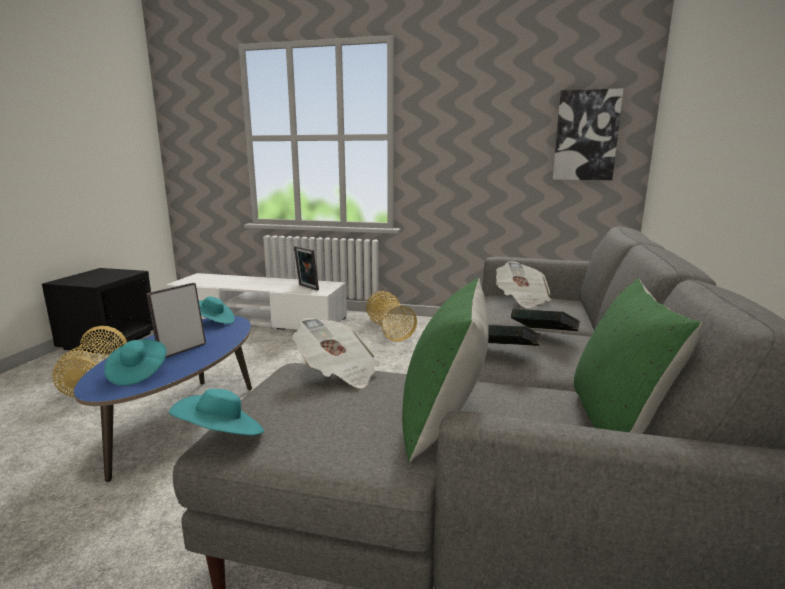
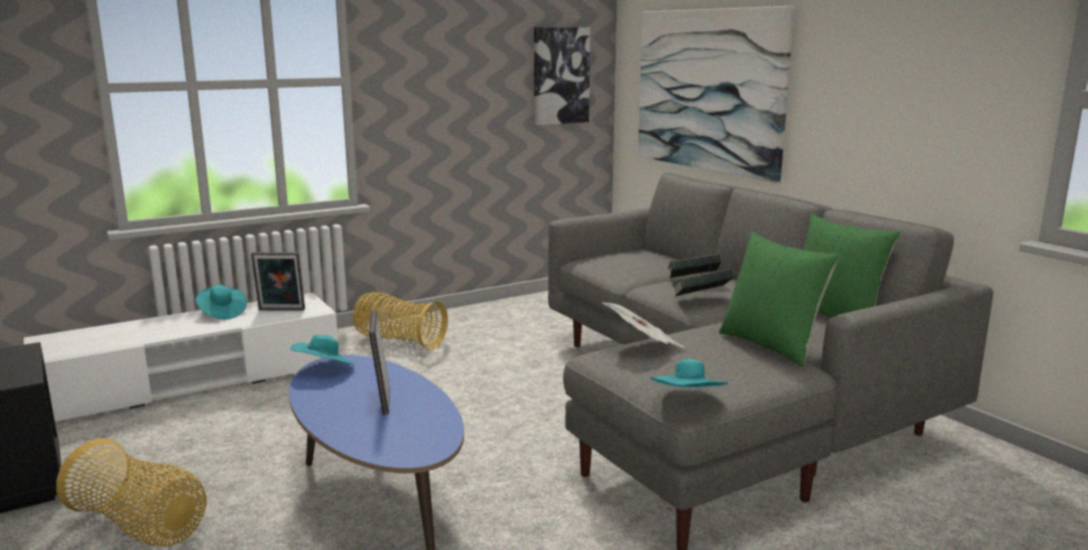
camera: 45 degrees left, 0 degrees up
turquoise hat [104,339,167,386] -> turquoise hat moved to [195,285,247,319]
newspaper [496,262,551,308] -> none
none -> picture [638,6,794,183]

